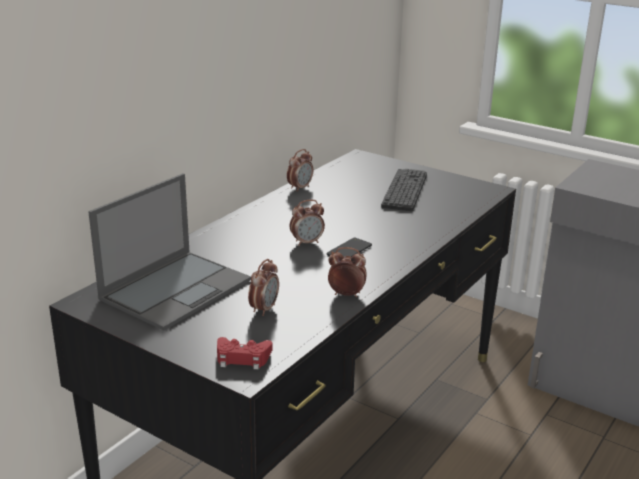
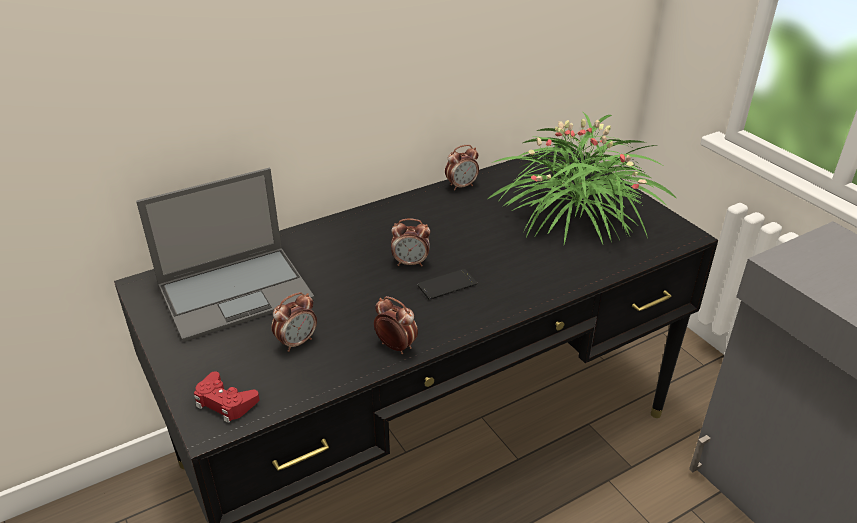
camera: 25 degrees right, 10 degrees up
keyboard [381,169,427,211] -> potted plant [488,111,677,244]

